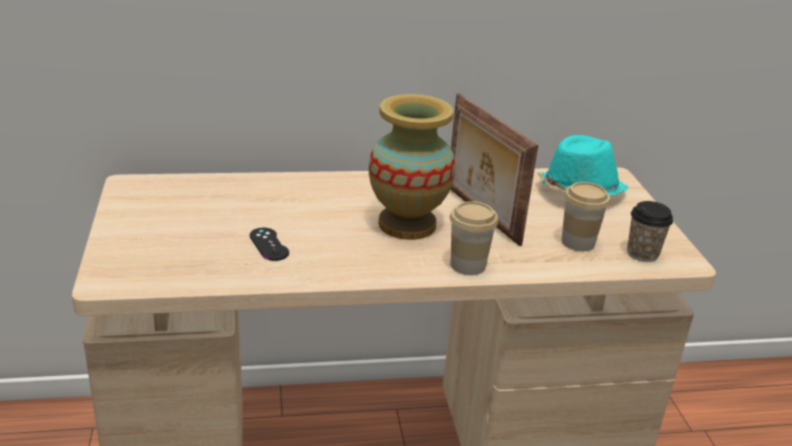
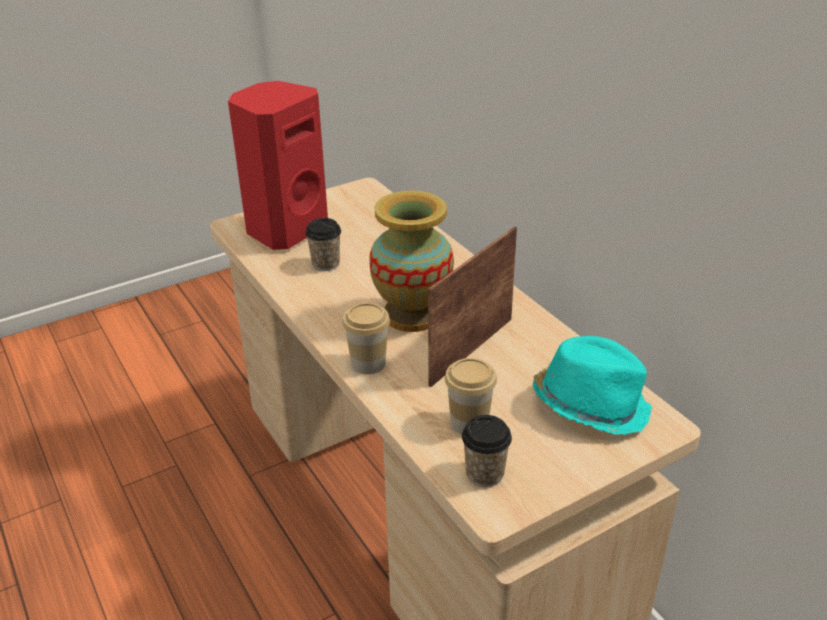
camera: 70 degrees right, 5 degrees up
black game controller [250,228,289,261] -> cup [305,218,341,271]
none -> red speaker [228,81,328,250]

